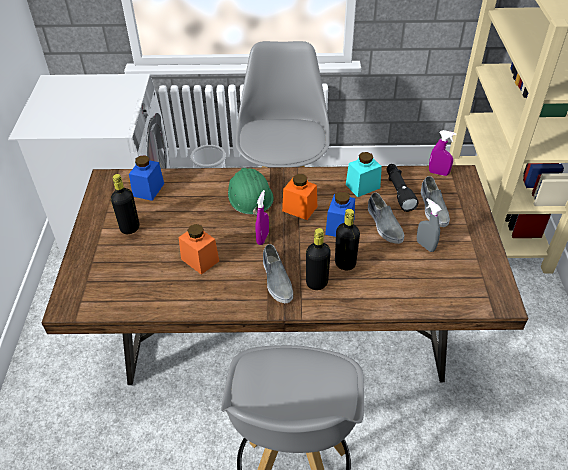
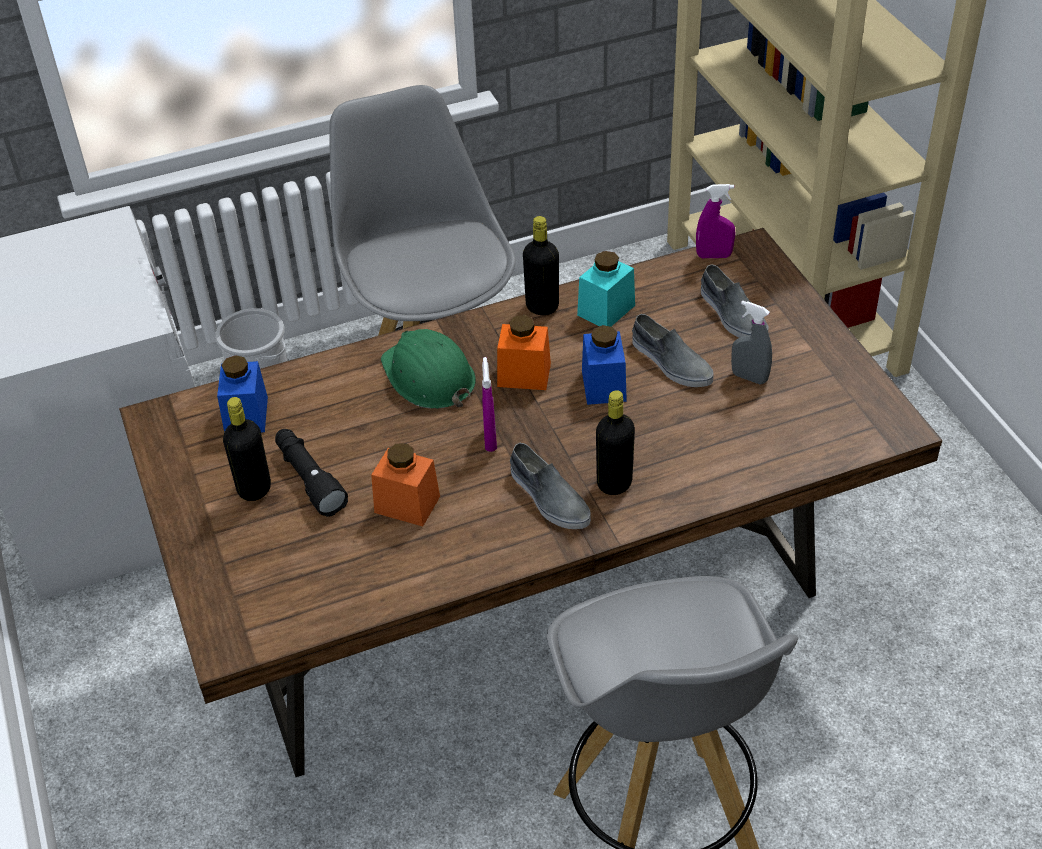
camera: 20 degrees left, 0 degrees up
black bottle [335,209,360,270] -> black bottle moved to [523,216,559,315]
black flashlight [387,164,419,212] -> black flashlight moved to [275,429,348,517]

